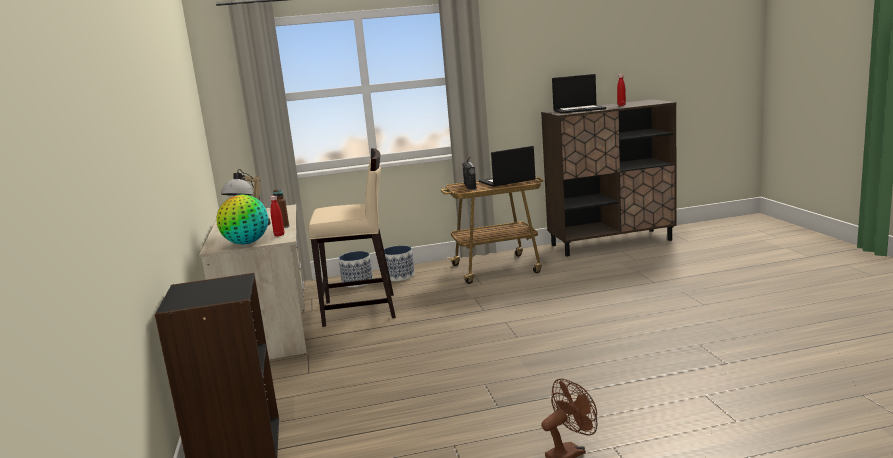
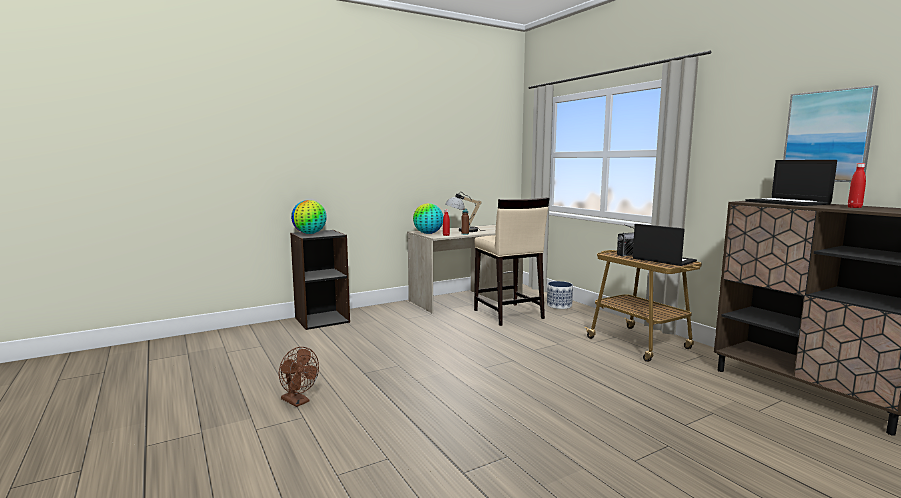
camera: 70 degrees right, 5 degrees down
planter [384,246,415,281] -> none
none -> globe [291,200,327,234]
none -> picture [783,85,878,182]

